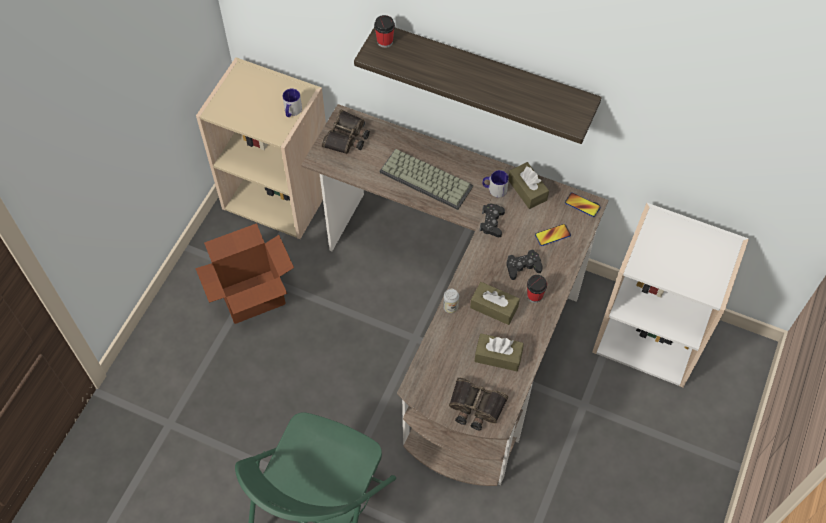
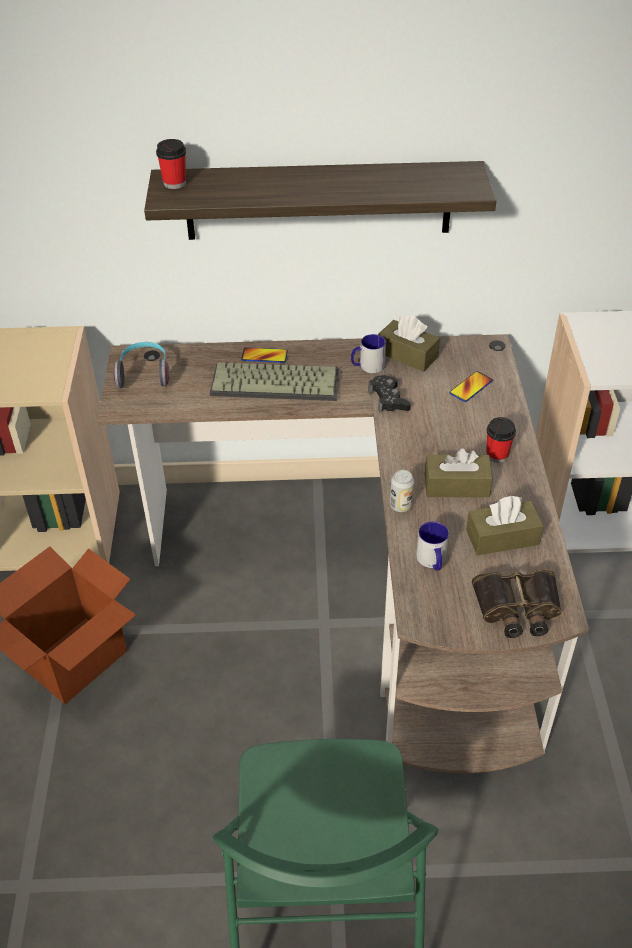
camera: 25 degrees left, 15 degrees down
mug [283,88,302,117] -> mug moved to [416,522,449,571]
binoculars [322,110,370,154] -> headphones [113,342,170,388]
black game controller [506,249,542,280] -> none
phone [565,192,600,217] -> phone moved to [241,347,288,363]

